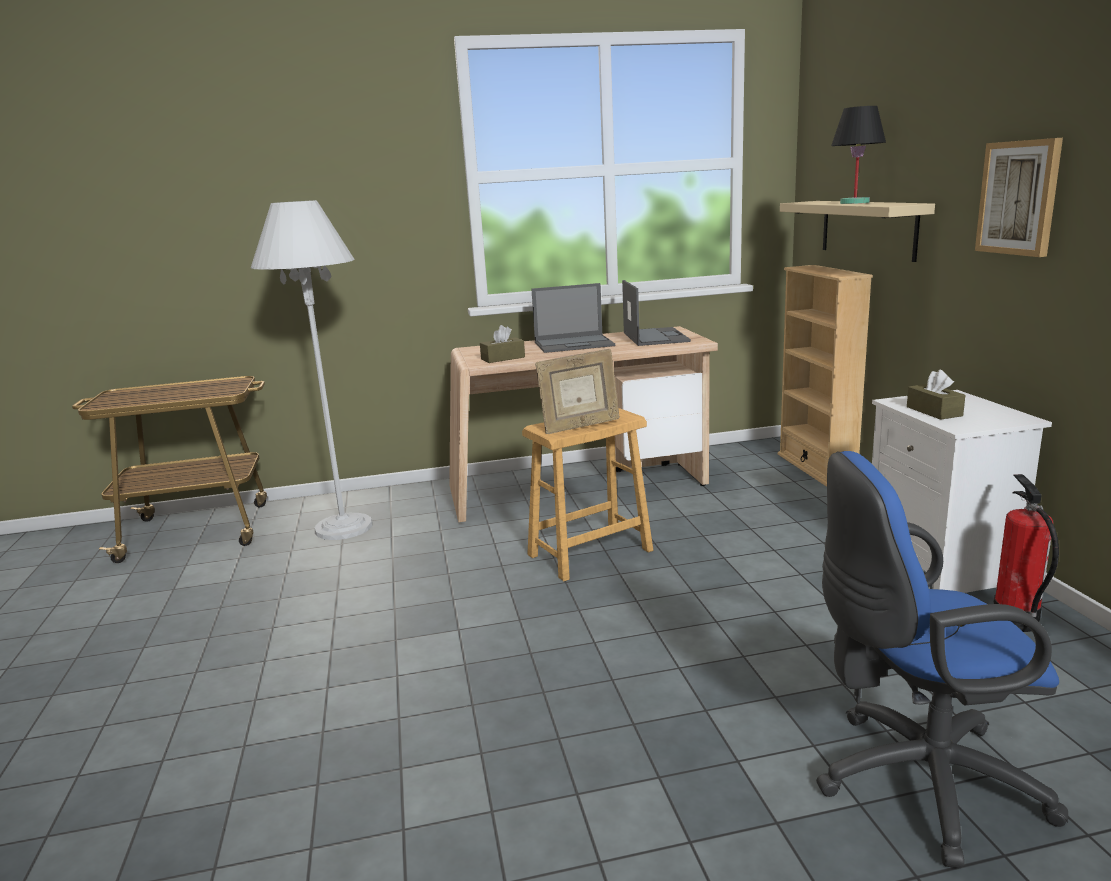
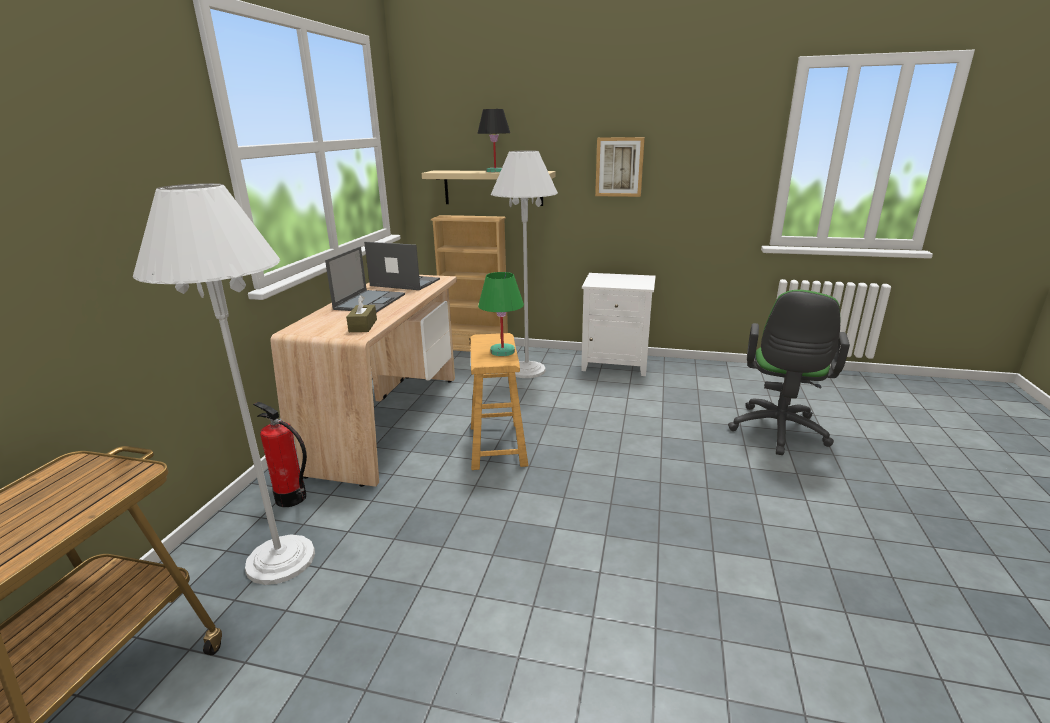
camera: 65 degrees left, 5 degrees up
picture frame [535,349,620,434] -> green table lamp [478,272,524,356]
blue office chair [816,451,1068,868] -> green office chair [728,290,850,455]
brown tissue box [907,370,965,420] -> none
fire extinguisher [993,474,1059,632] -> fire extinguisher moved to [253,402,307,507]
none -> white floor lamp [491,150,558,378]

